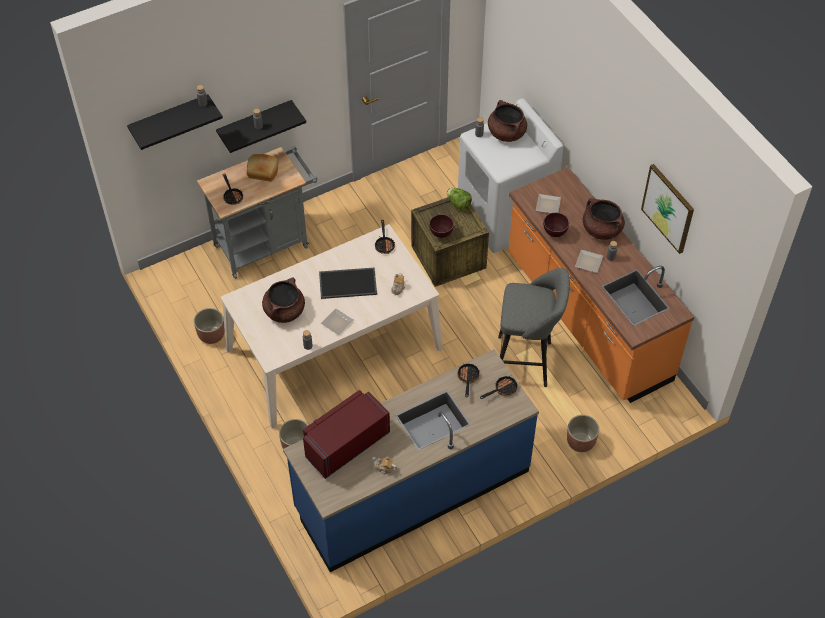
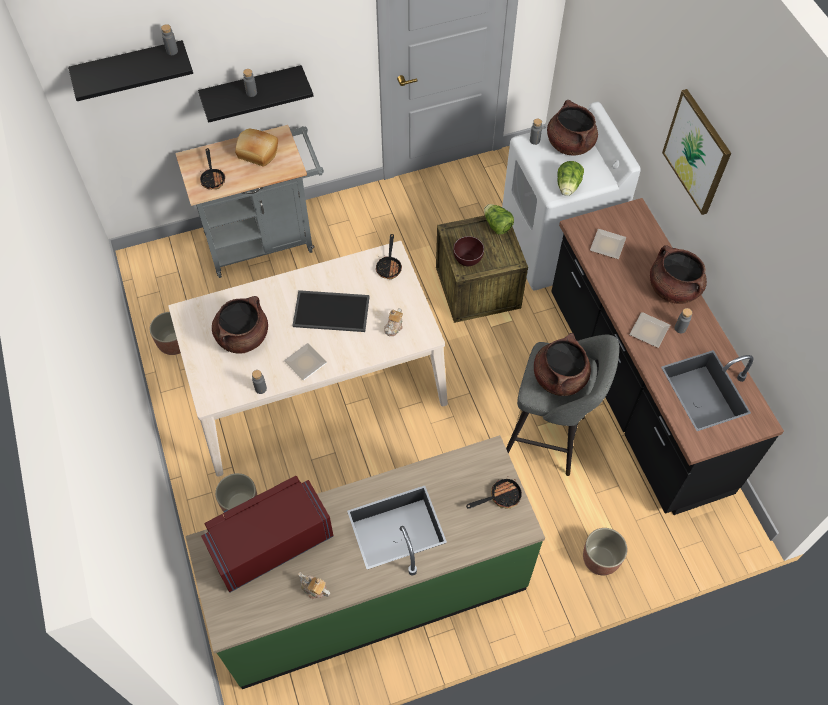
camera: 10 degrees right, 5 degrees up
blue counter [283,349,539,572] -> green counter [186,435,545,689]
frying pan [457,363,480,398] -> none
orange counter [509,167,694,403] -> black counter [551,198,784,515]
brown bowl [544,212,569,237] -> none
picture [641,164,694,254] -> picture moved to [662,89,731,215]
none -> brown cooking pot [534,333,591,396]
none -> lettuce [557,161,584,196]

